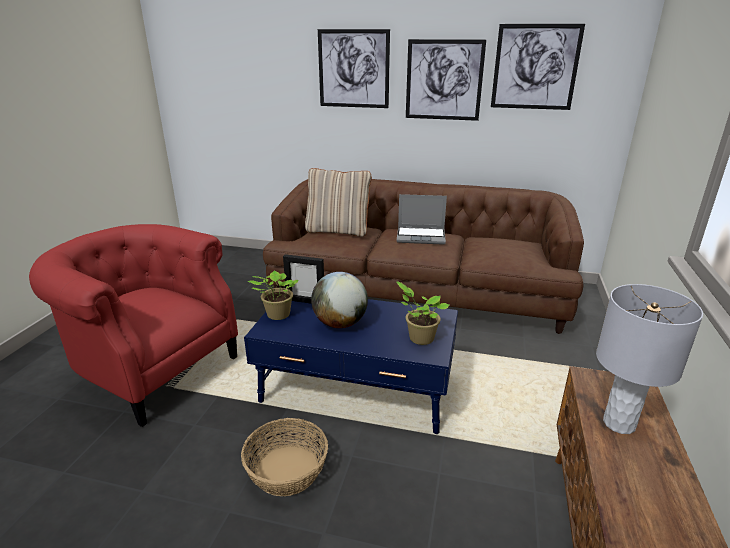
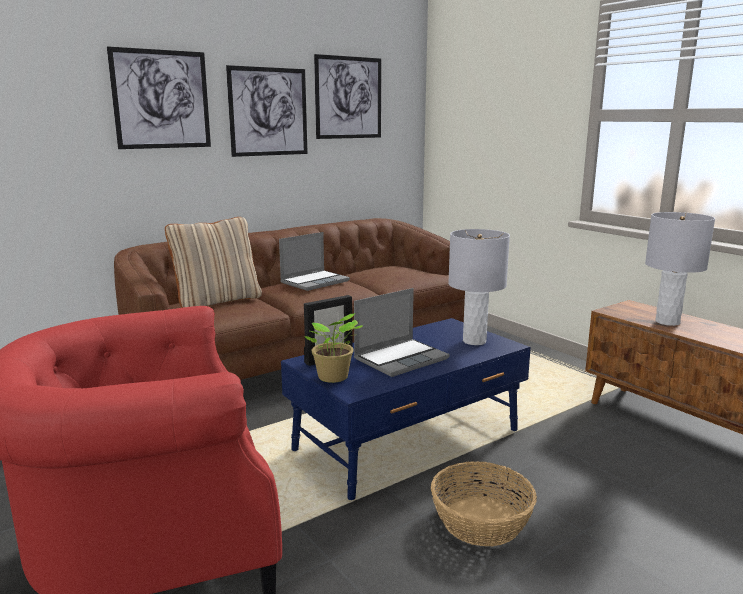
camera: 50 degrees left, 10 degrees down
globe [311,272,368,328] -> laptop [354,288,450,377]
potted plant [396,281,449,345] -> grey table lamp [448,229,510,345]

